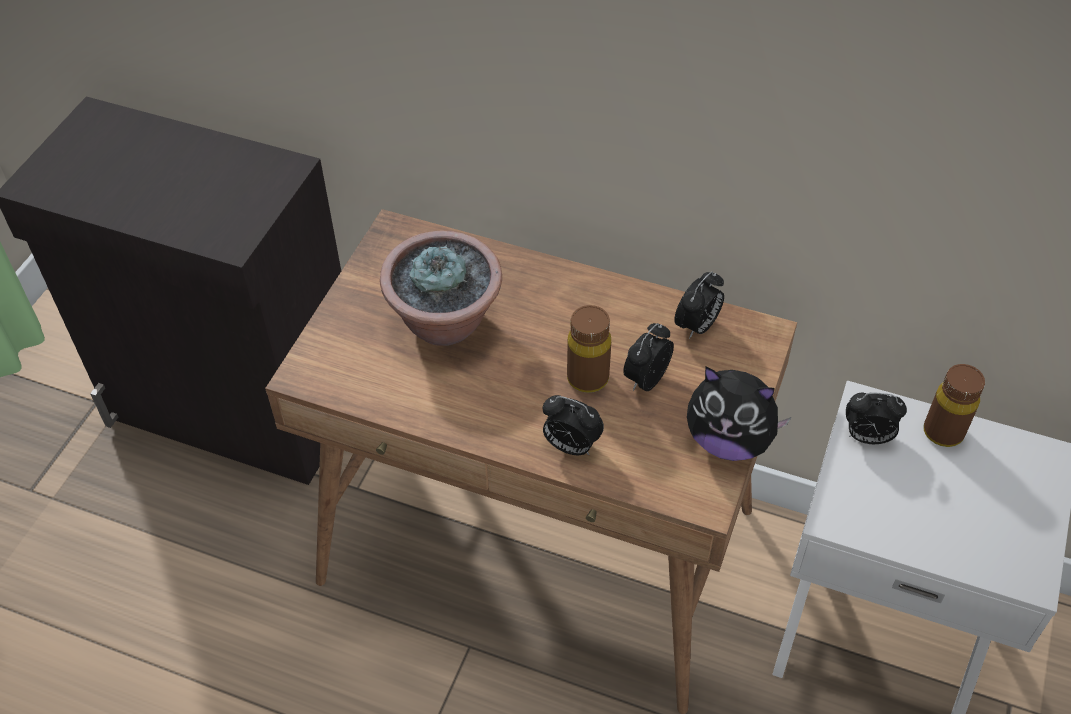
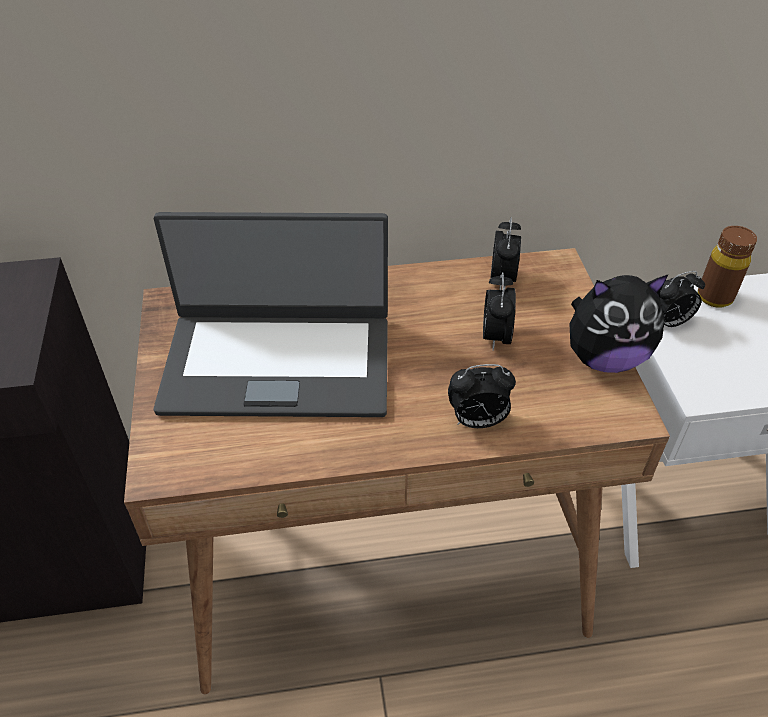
camera: 30 degrees left, 5 degrees down
potted plant [380,231,502,346] -> laptop [153,212,388,417]
brown bottle [567,305,611,393] -> none

